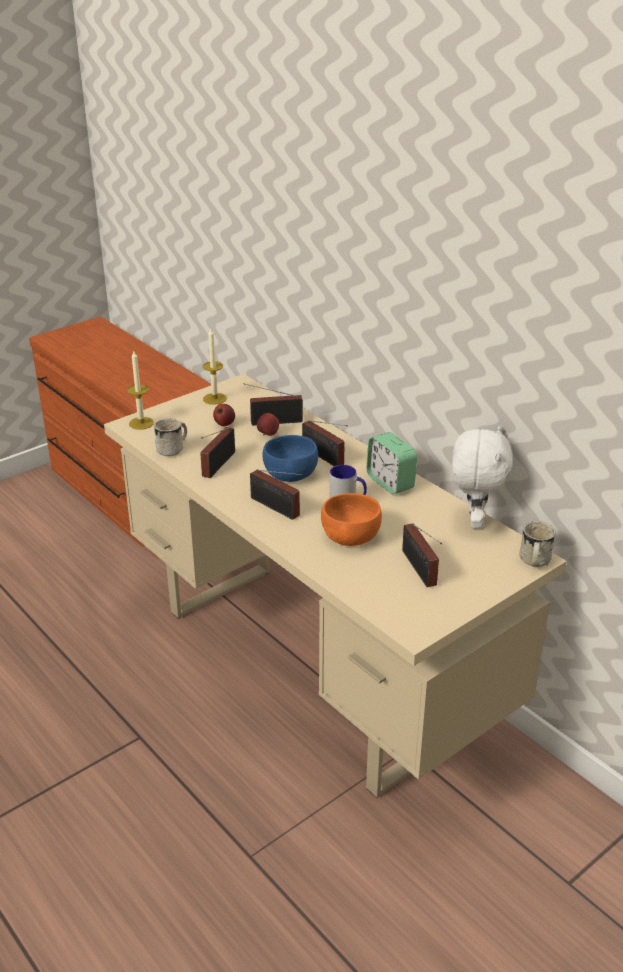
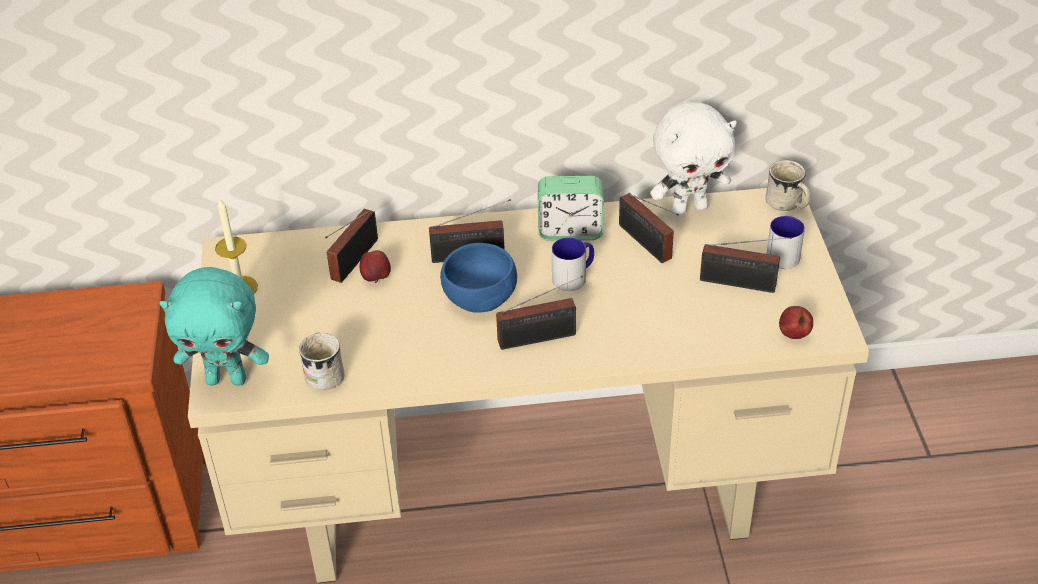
camera: 55 degrees left, 10 degrees up
candle [127,351,154,430] -> turquoise plush toy [160,267,269,386]
radio [200,427,235,478] -> radio moved to [619,193,679,263]
apple [213,404,235,426] -> apple moved to [779,306,813,339]
orange bowl [321,493,382,546] -> none
white plush toy [452,426,513,529] -> white plush toy turned 120 degrees clockwise [650,102,737,215]
none -> mug [767,216,805,269]

